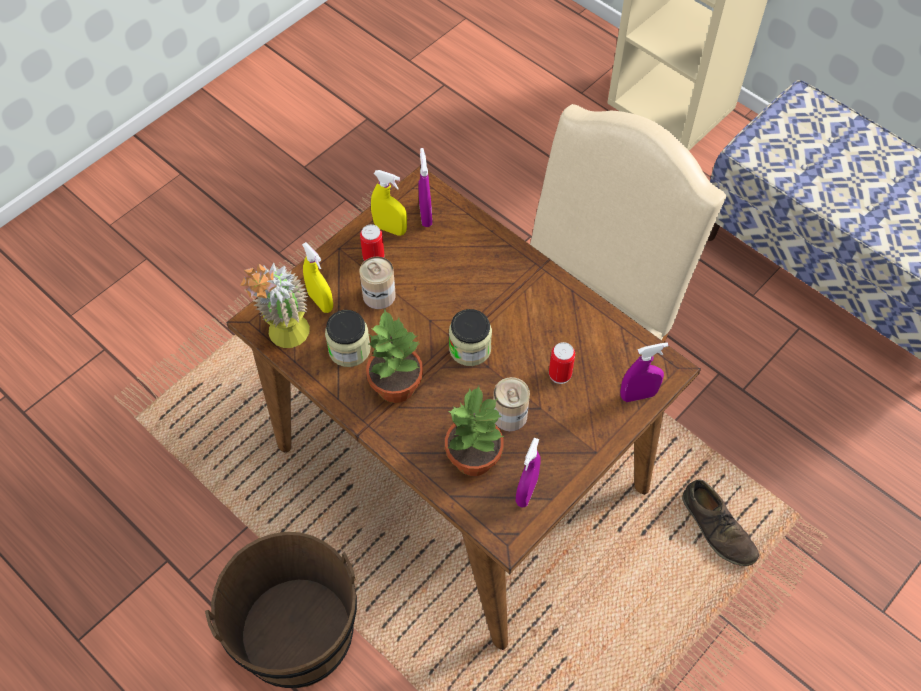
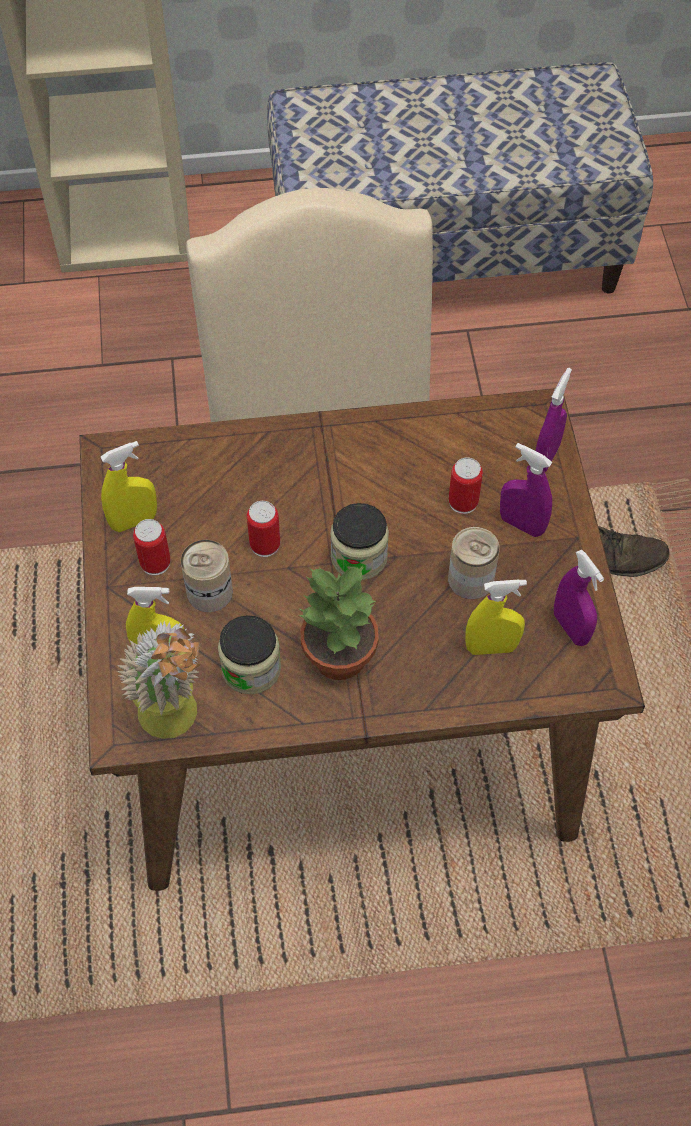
camera: 50 degrees left, 0 degrees up
brown bucket [205,532,357,688] -> none
purple spray bottle [418,148,432,227] -> purple spray bottle moved to [500,443,552,537]
potted plant [445,386,505,476] -> yellow spray bottle [465,580,527,655]
none -> can [247,501,280,557]

